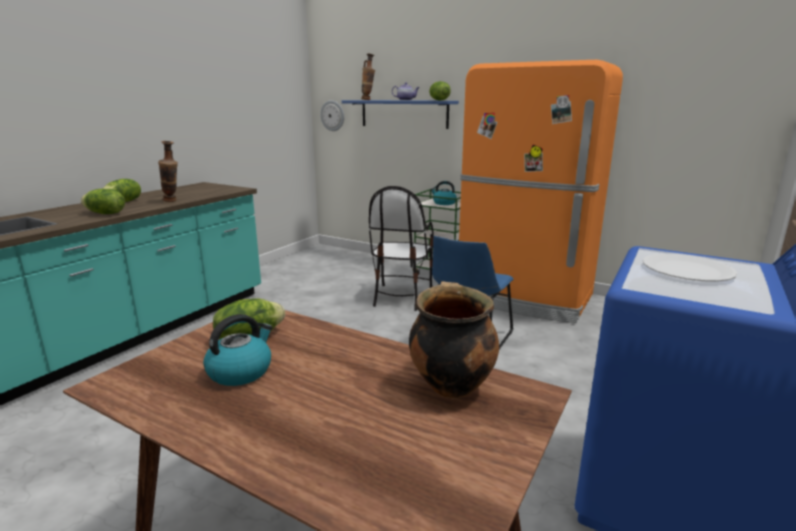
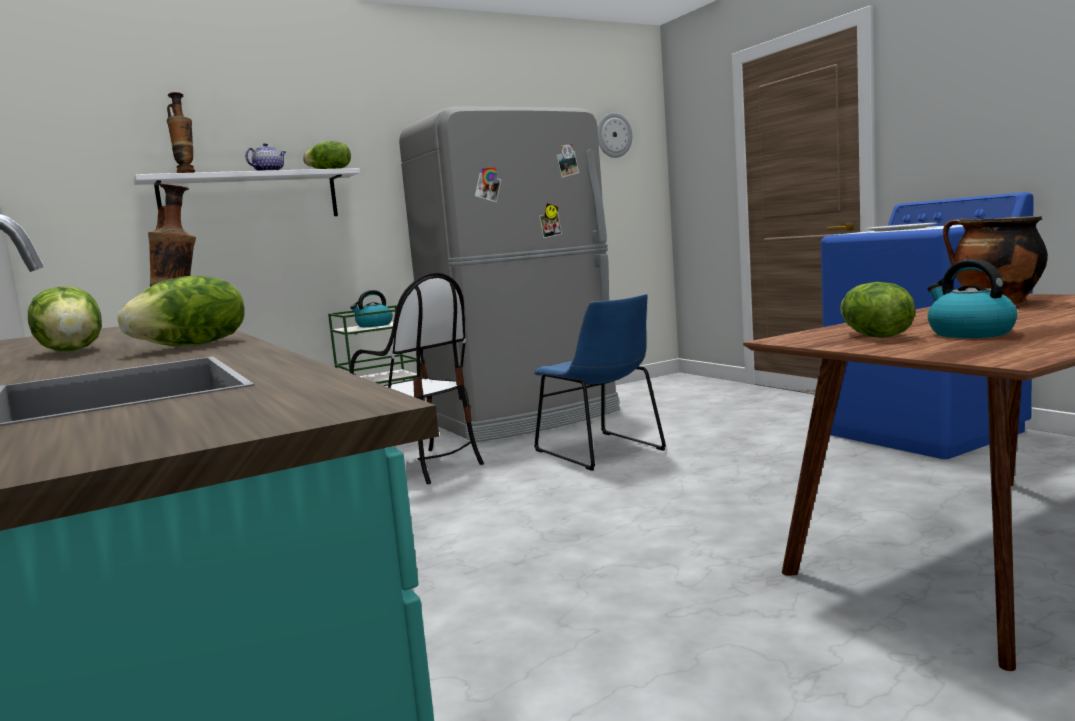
camera: 60 degrees left, 10 degrees down
wall clock [320,100,344,131] -> wall clock moved to [598,113,632,158]
blue shelf [342,100,459,129] -> white shelf [133,168,360,216]
orange fridge [459,60,623,323] -> grey fridge [399,107,620,442]

